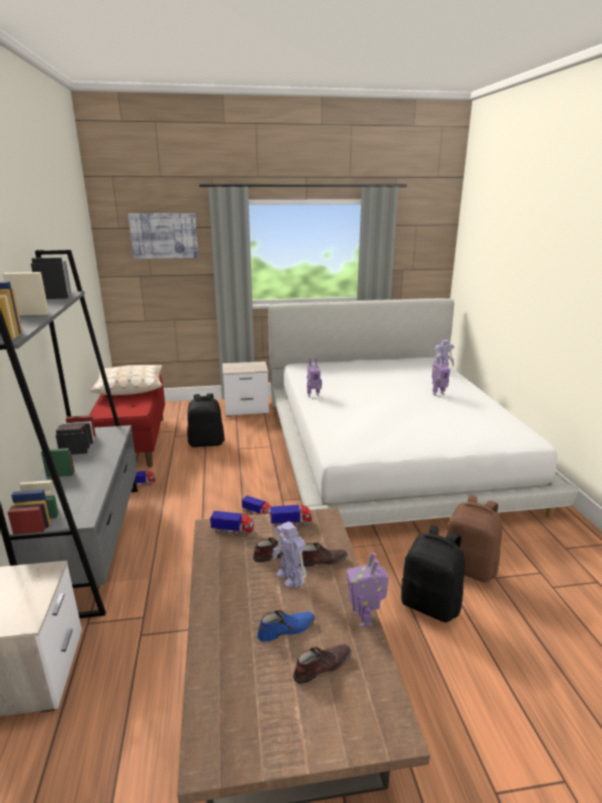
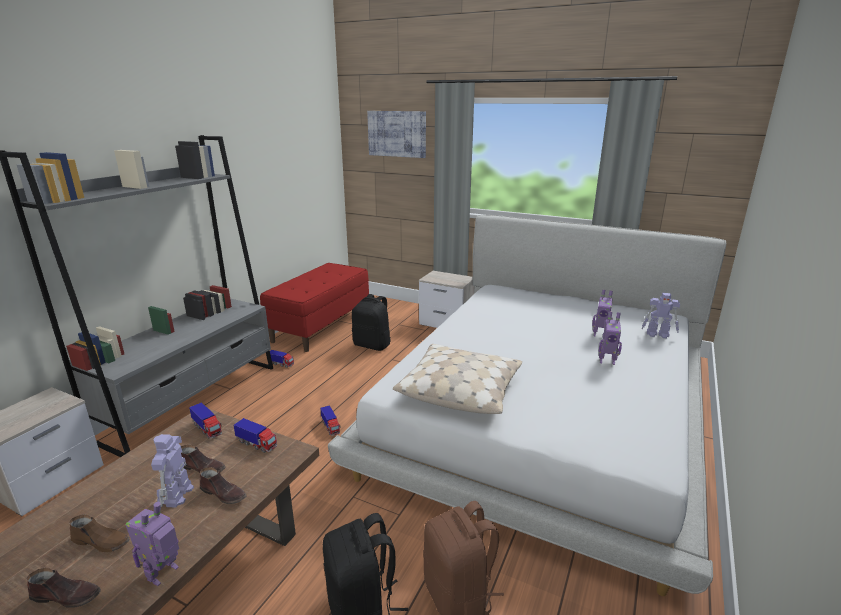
camera: 35 degrees right, 0 degrees up
beige pillow [90,365,162,395] -> beige pillow moved to [393,344,522,414]
blue shoe [257,610,315,642] -> brown shoe [69,514,130,552]
toy robot [307,358,322,397] -> toy robot moved to [592,290,613,336]

